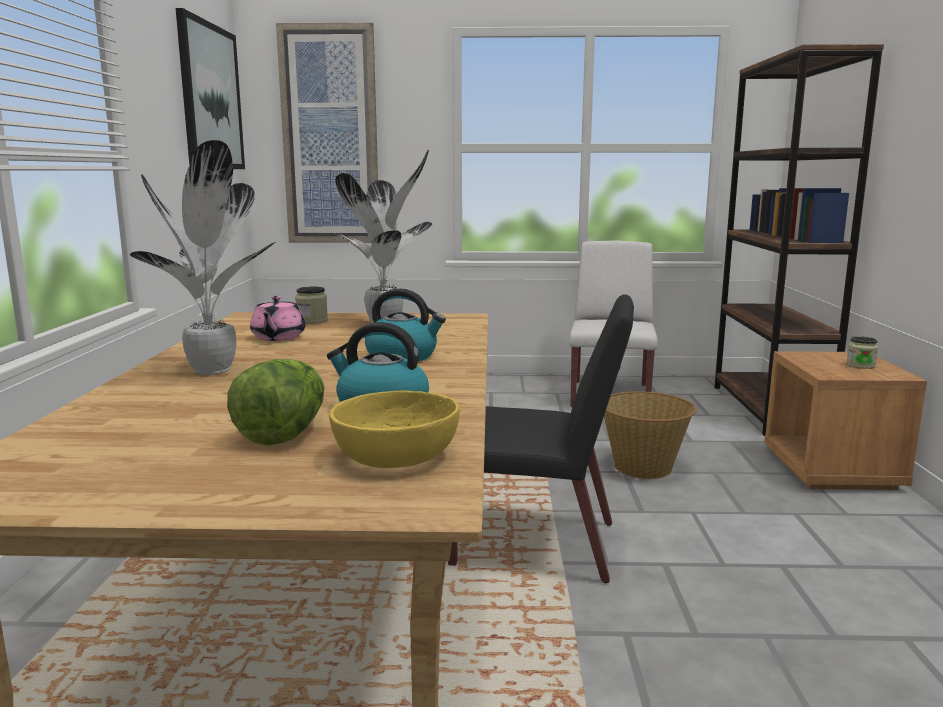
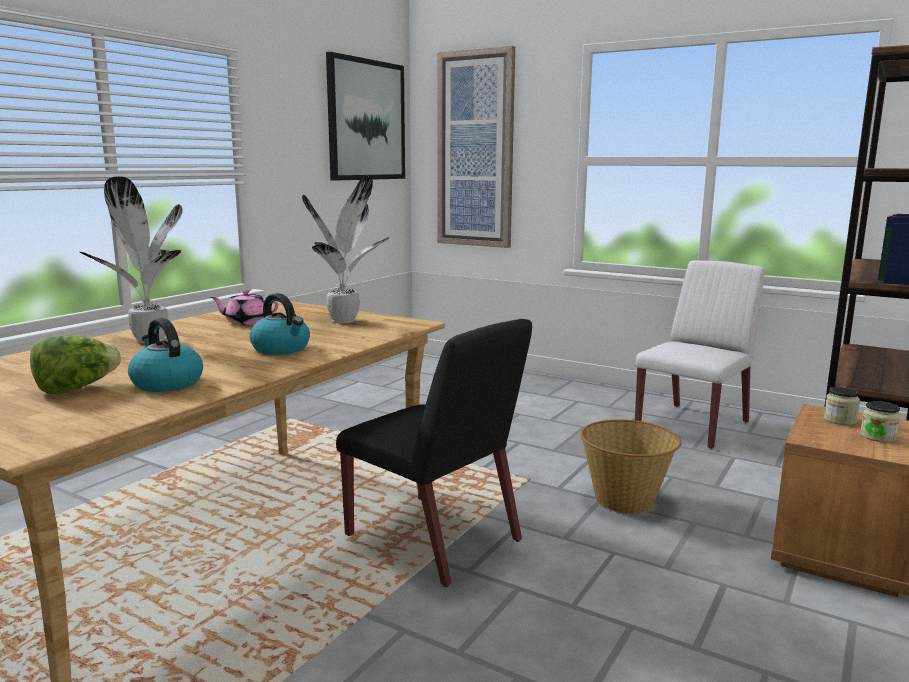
camera: 30 degrees right, 0 degrees up
pink teapot [250,296,306,341] -> pink teapot turned 60 degrees clockwise [210,290,278,325]
jar [295,286,328,324] -> jar moved to [824,386,860,425]
yellow bowl [329,391,459,468] -> none

